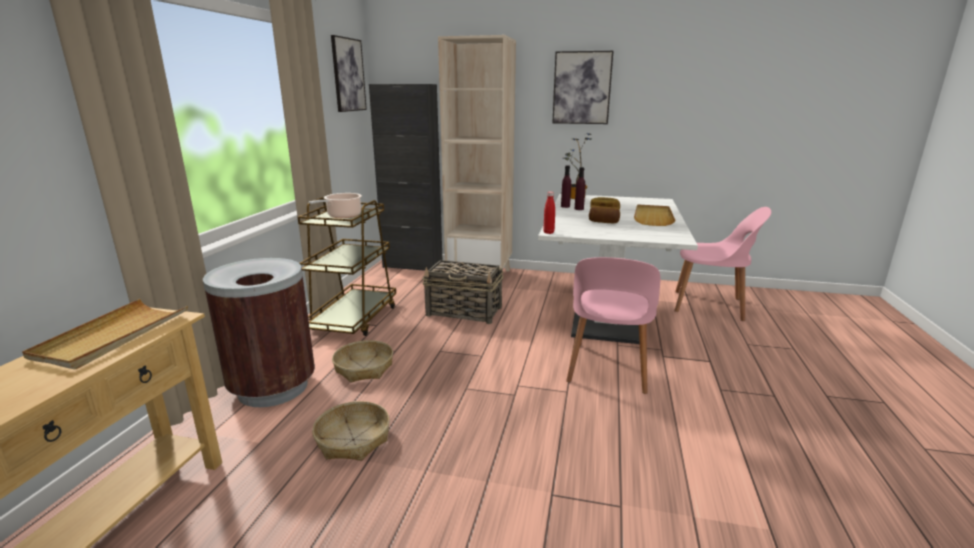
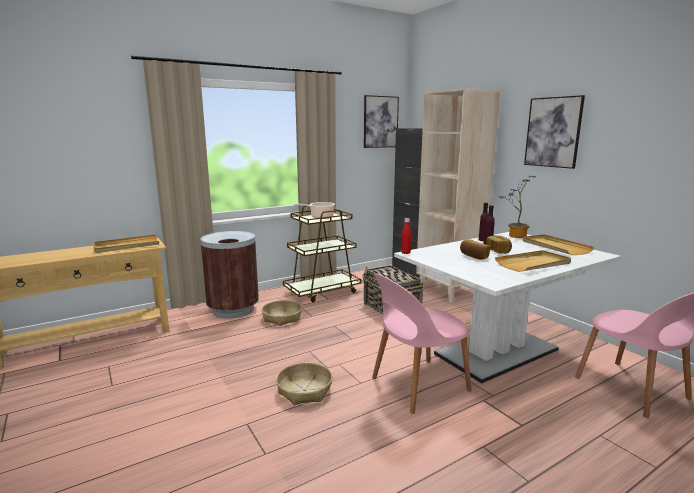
camera: 45 degrees right, 5 degrees down
basket [312,401,390,461] -> basket moved to [276,363,332,405]
none -> beige tray [522,234,595,255]

